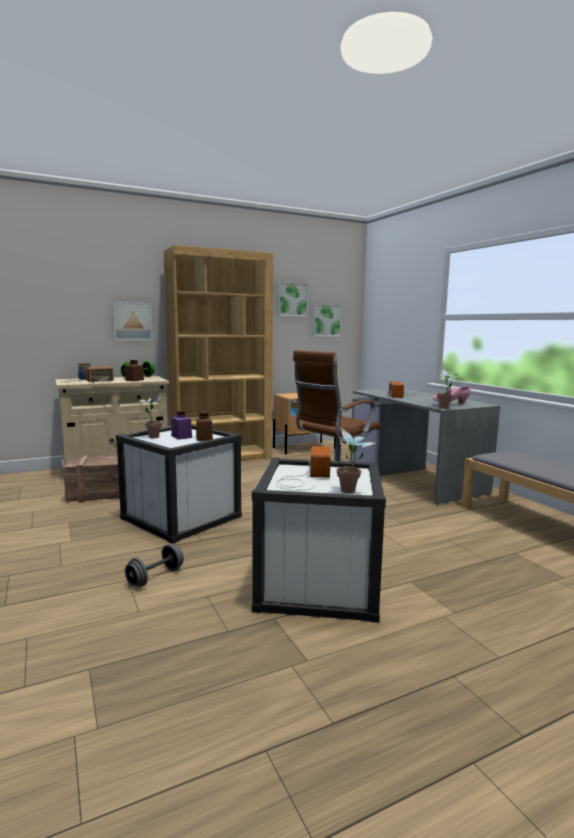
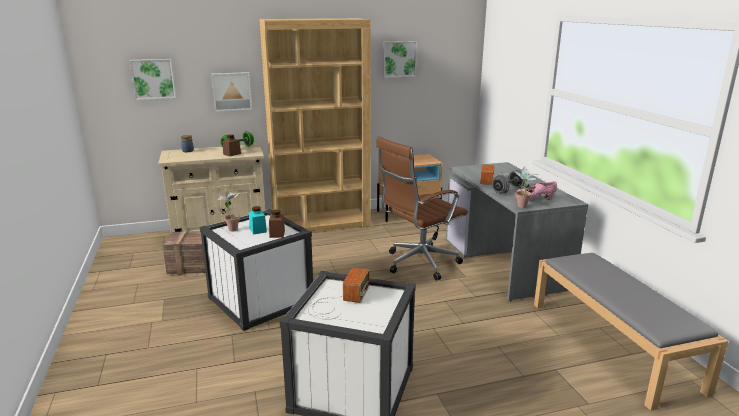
camera: 10 degrees right, 10 degrees up
radio [61,367,114,383] -> none
grey dumbbell [125,544,184,587] -> grey dumbbell moved to [492,170,525,194]
purple jar [171,411,192,440] -> turquoise jar [249,206,267,235]
picture [312,304,342,336] -> picture moved to [130,59,176,100]
potted plant [336,428,376,493] -> none

